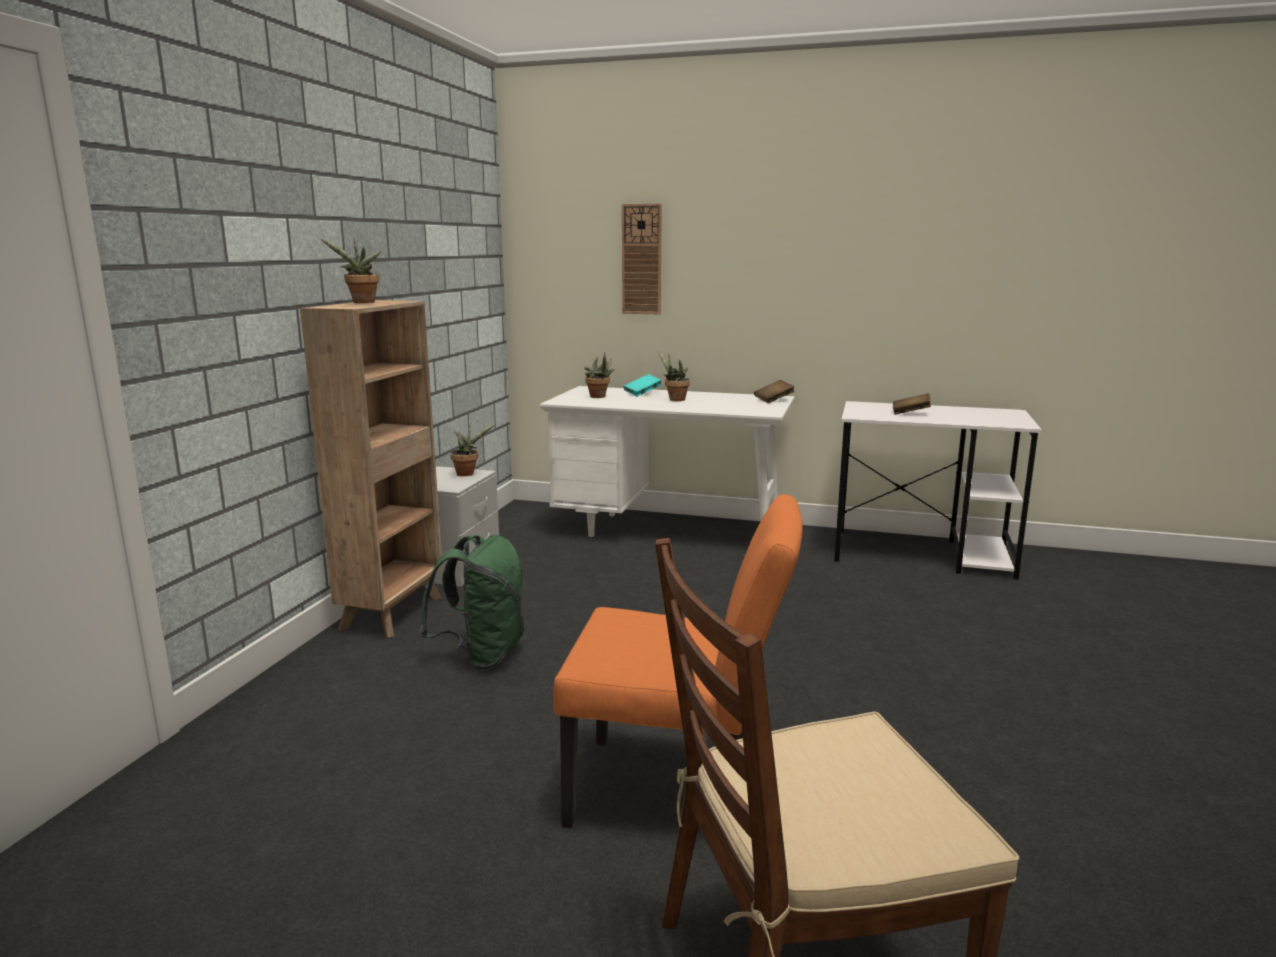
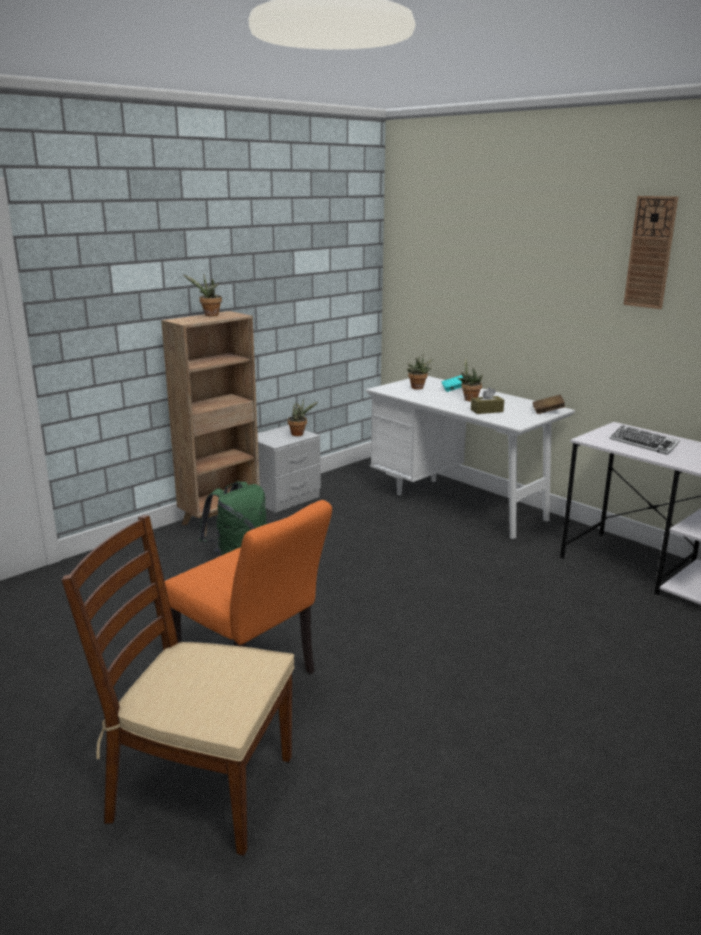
camera: 30 degrees right, 5 degrees up
wall clock [622,203,662,315] -> wall clock moved to [623,196,678,309]
brown book [893,393,931,415] -> keyboard [610,425,680,455]
none -> brown tissue box [471,387,504,414]

